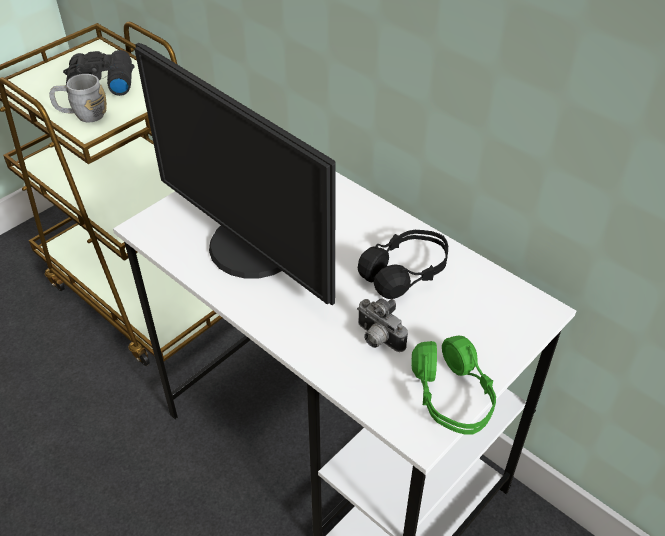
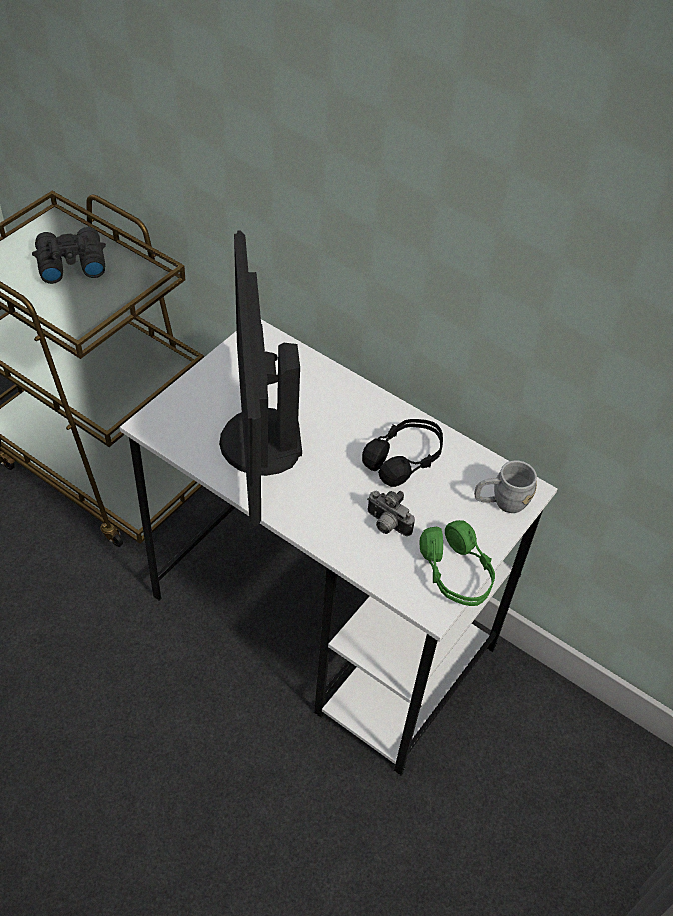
camera: 10 degrees left, 5 degrees up
grey mug [49,74,107,122] -> grey mug moved to [474,460,537,513]
monitor [134,43,336,305] -> monitor turned 45 degrees clockwise [219,230,302,527]

